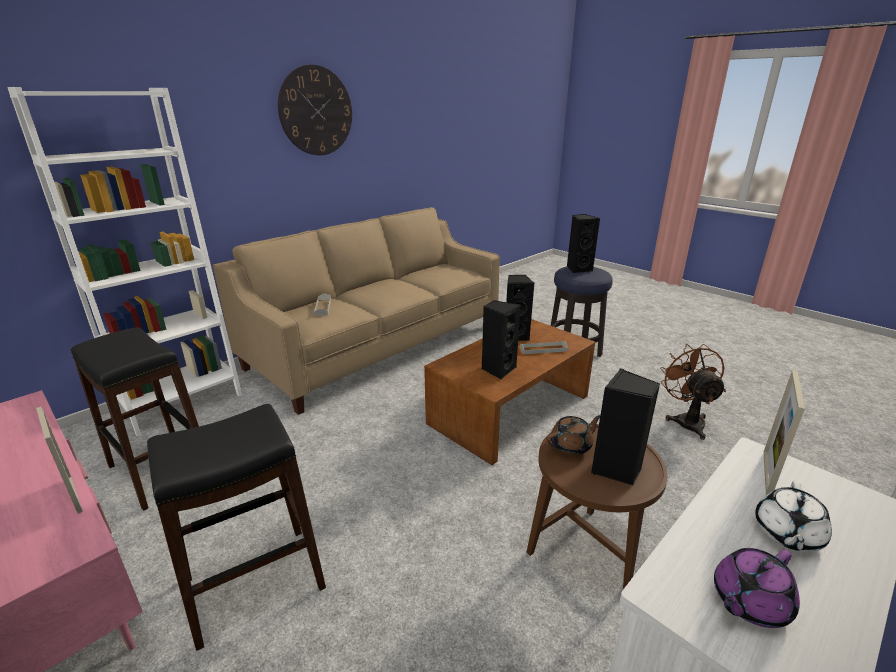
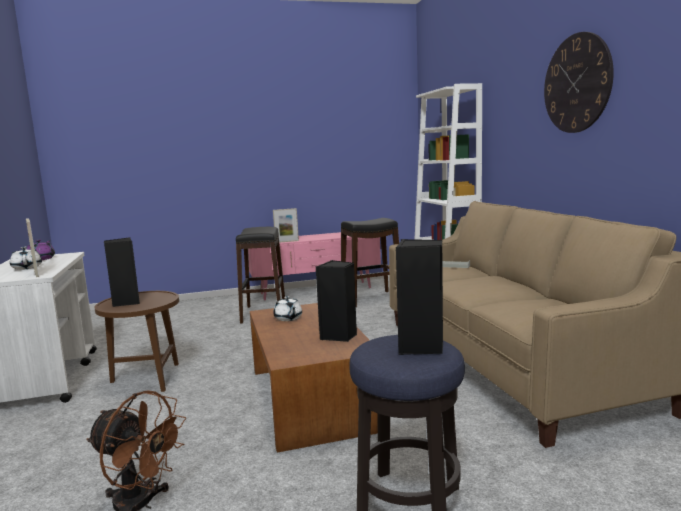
camera: 120 degrees right, 15 degrees down
black speaker [481,300,521,380] -> white teapot [273,296,302,321]
grey tray [520,341,568,354] -> none
brown teapot [546,415,600,455] -> none

